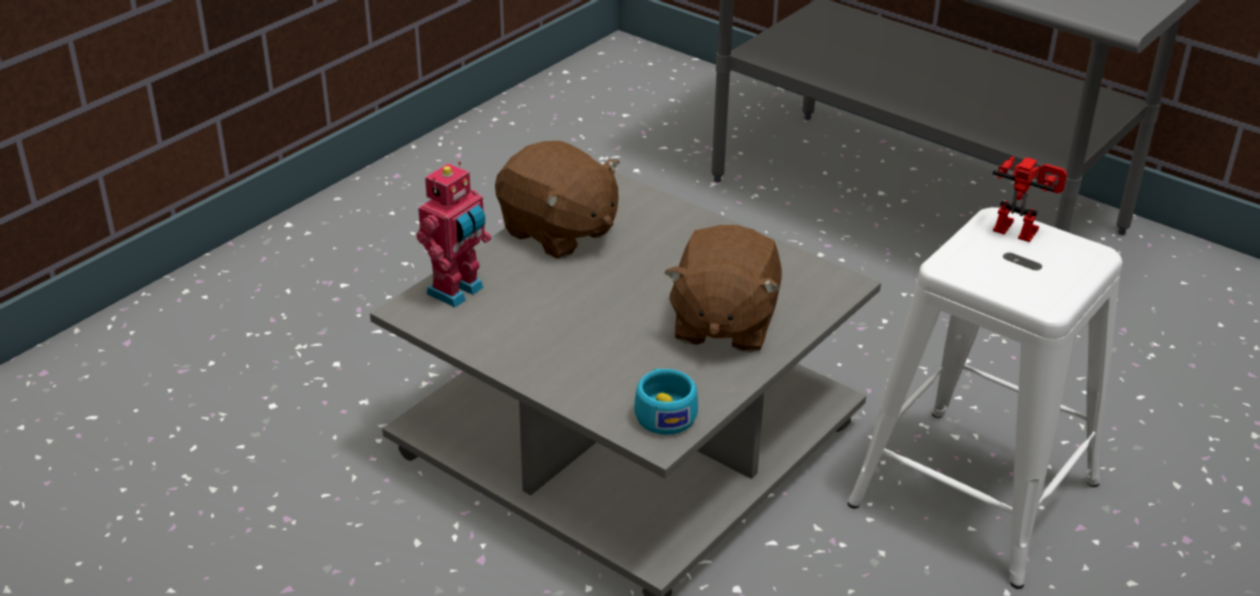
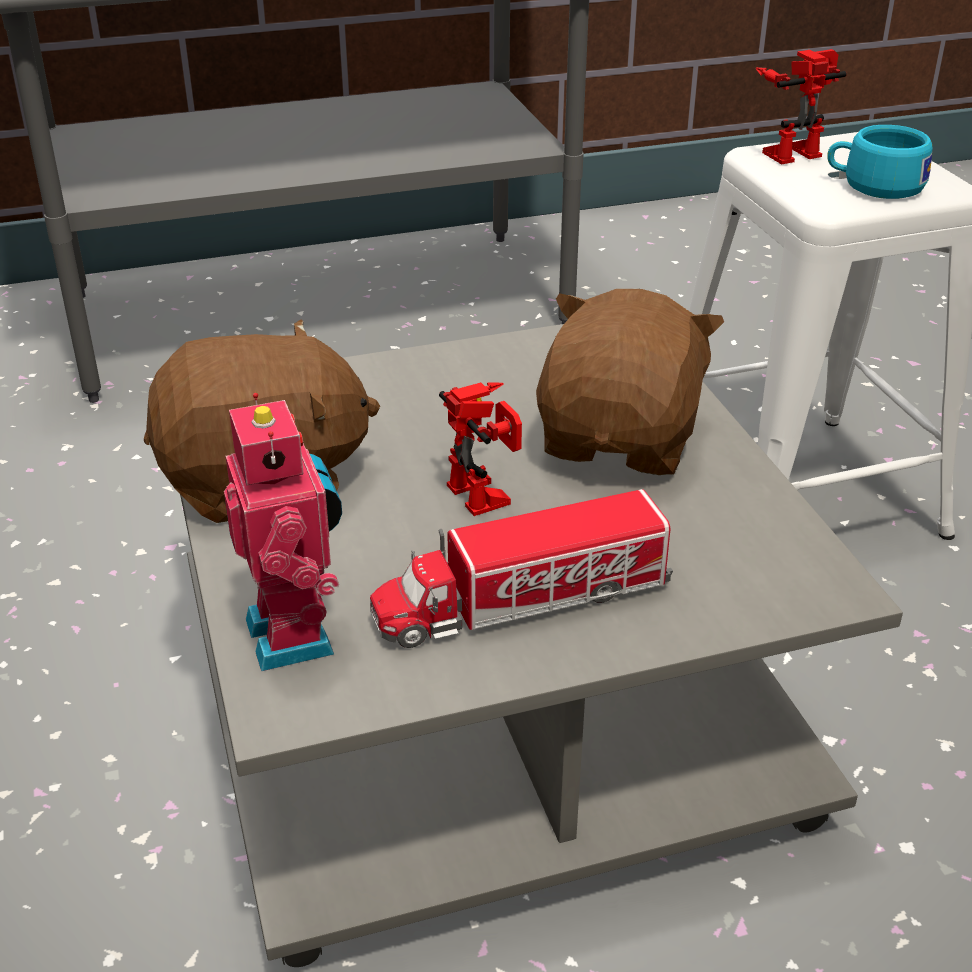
camera: 55 degrees left, 0 degrees up
turquoise cup [634,368,698,435] -> turquoise cup moved to [827,125,932,199]
brown plush toy [664,225,782,352] -> brown plush toy turned 120 degrees counterclockwise [536,289,724,475]
none -> toy truck [370,489,673,648]
none -> toy robot [439,382,522,516]

